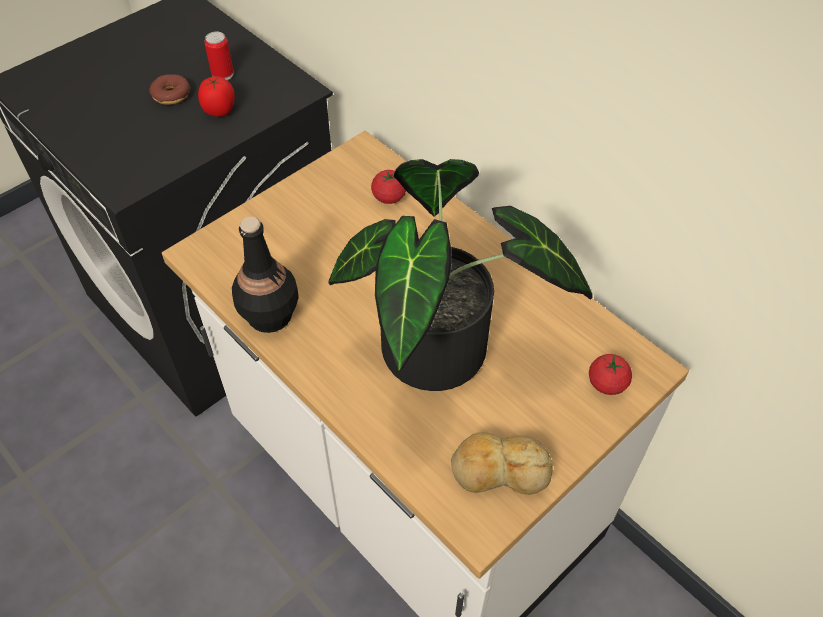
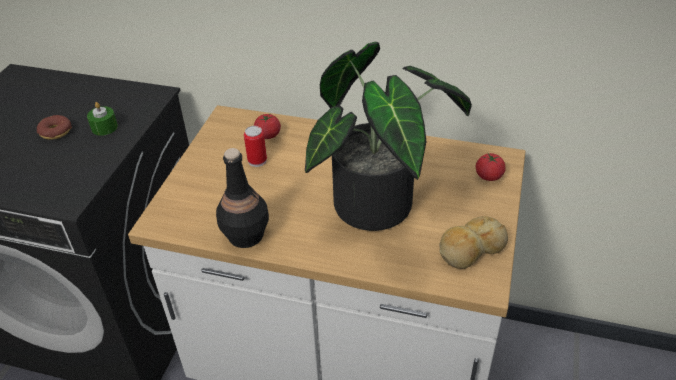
camera: 30 degrees left, 10 degrees down
tomato [198,76,235,117] -> green candle [87,102,118,136]
can [204,32,234,80] -> can moved to [244,126,267,167]

